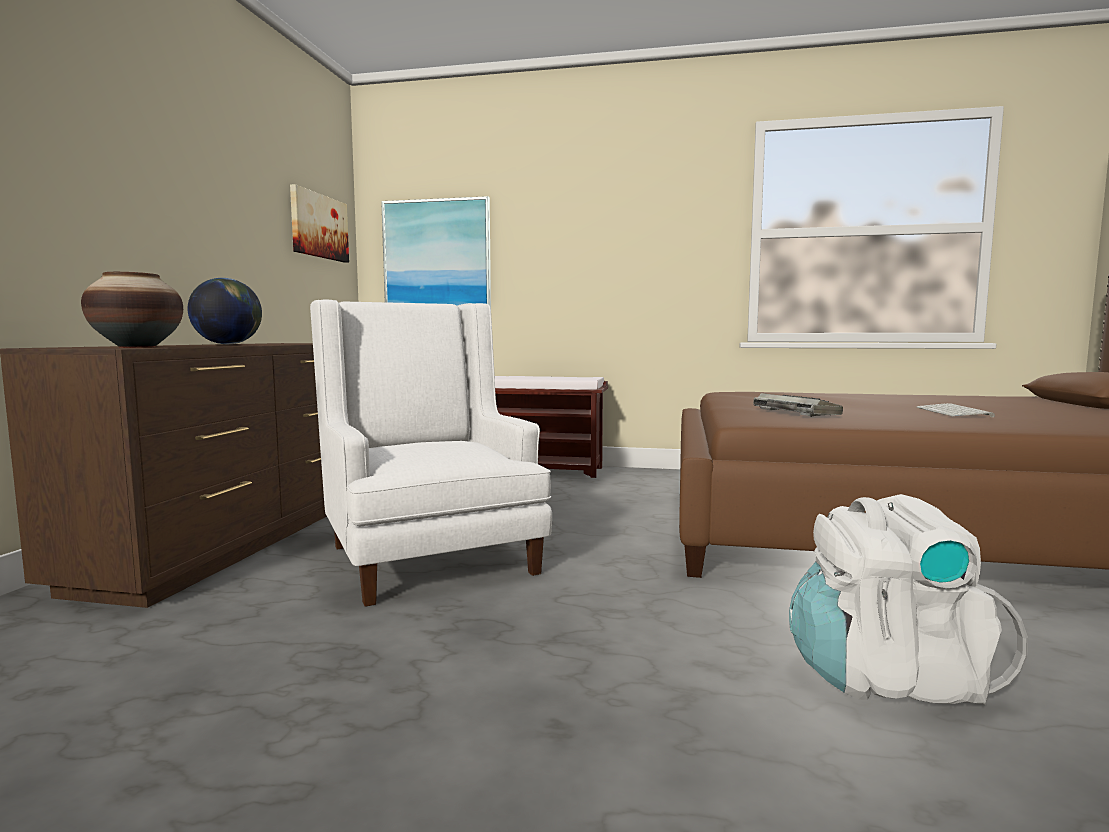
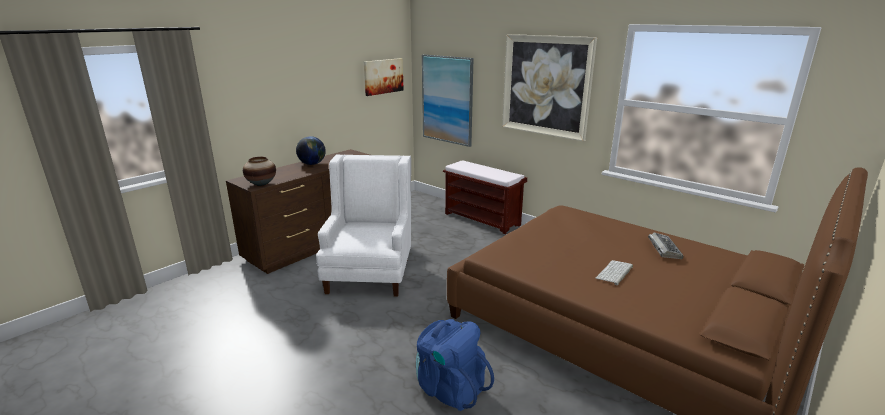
camera: 30 degrees right, 15 degrees up
keyboard [753,393,843,417] -> keyboard moved to [648,233,684,259]
white backpack [789,494,1028,705] -> blue backpack [416,319,494,411]
none -> picture [502,34,597,141]

